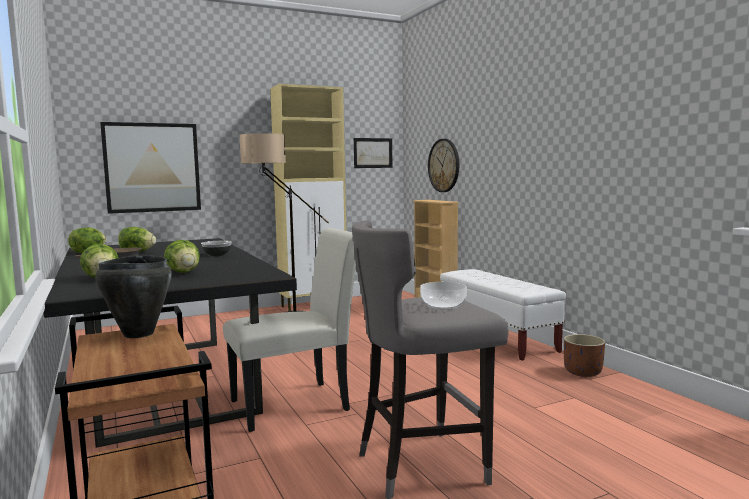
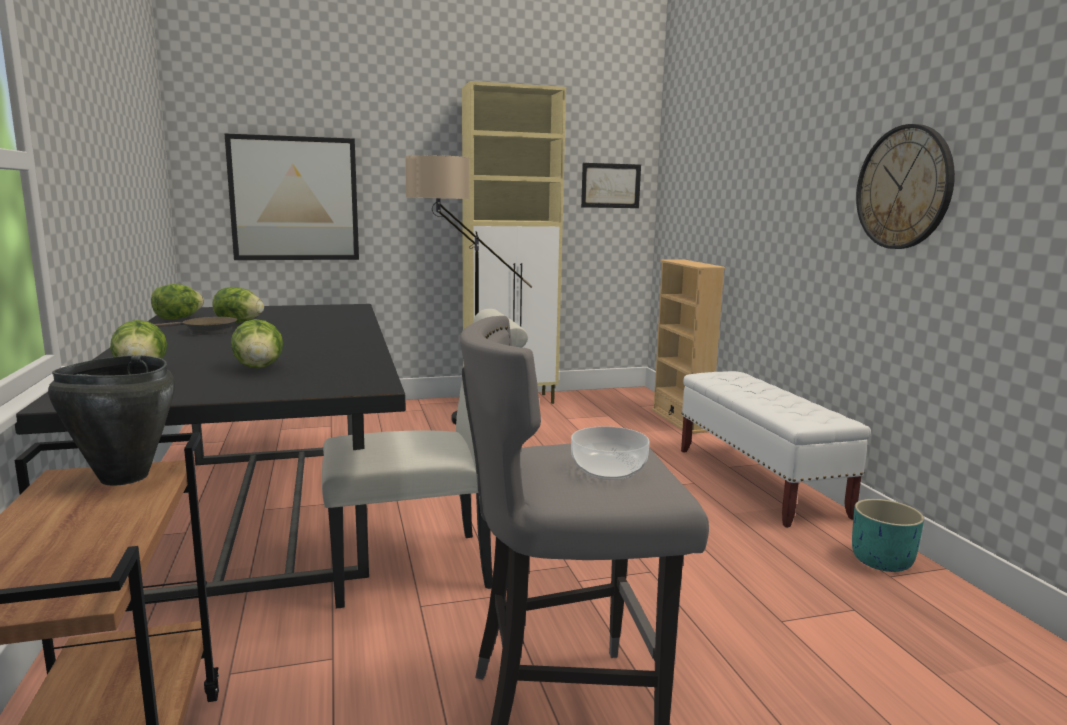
camera: 10 degrees right, 5 degrees up
bowl [201,241,232,256] -> none
wall clock [428,139,459,192] -> wall clock moved to [856,124,955,249]
brown planter [564,334,605,377] -> turquoise planter [852,499,924,572]

